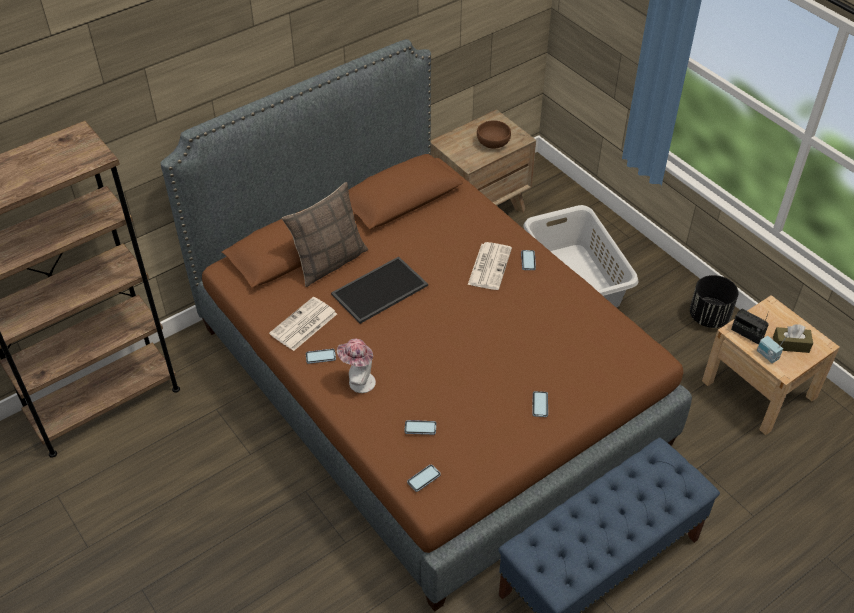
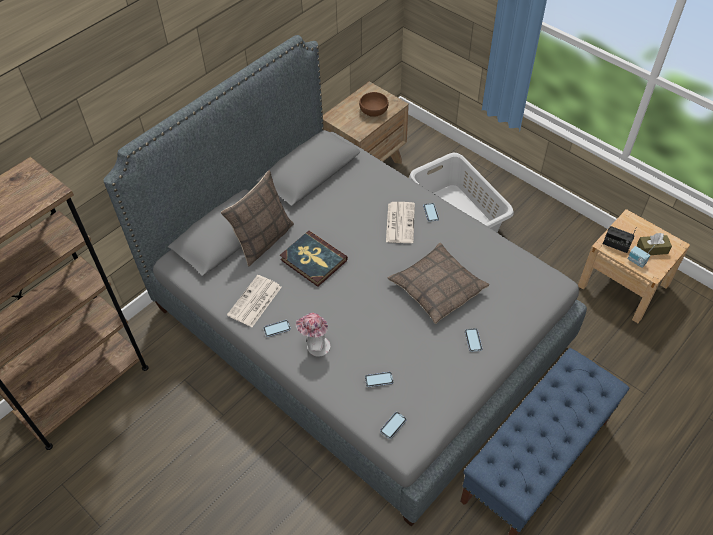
camera: 10 degrees left, 5 degrees up
brown bed [161,39,692,612] -> grey bed [103,35,587,527]
tray [331,257,428,324] -> book [280,231,348,287]
black planter [690,275,738,328] -> none
none -> pillow [388,243,489,324]

